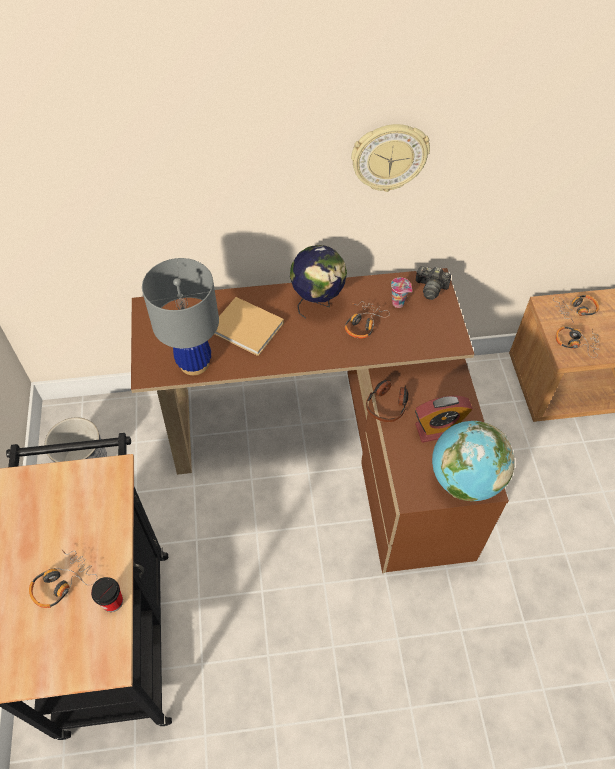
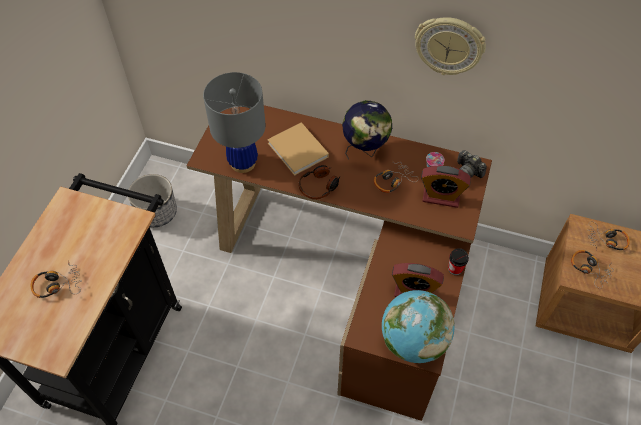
camera: 25 degrees right, 0 degrees up
cup [91,577,123,612] -> cup moved to [448,248,469,275]
headphones [366,380,408,422] -> headphones moved to [298,165,341,200]
none -> alarm clock [421,166,471,208]

